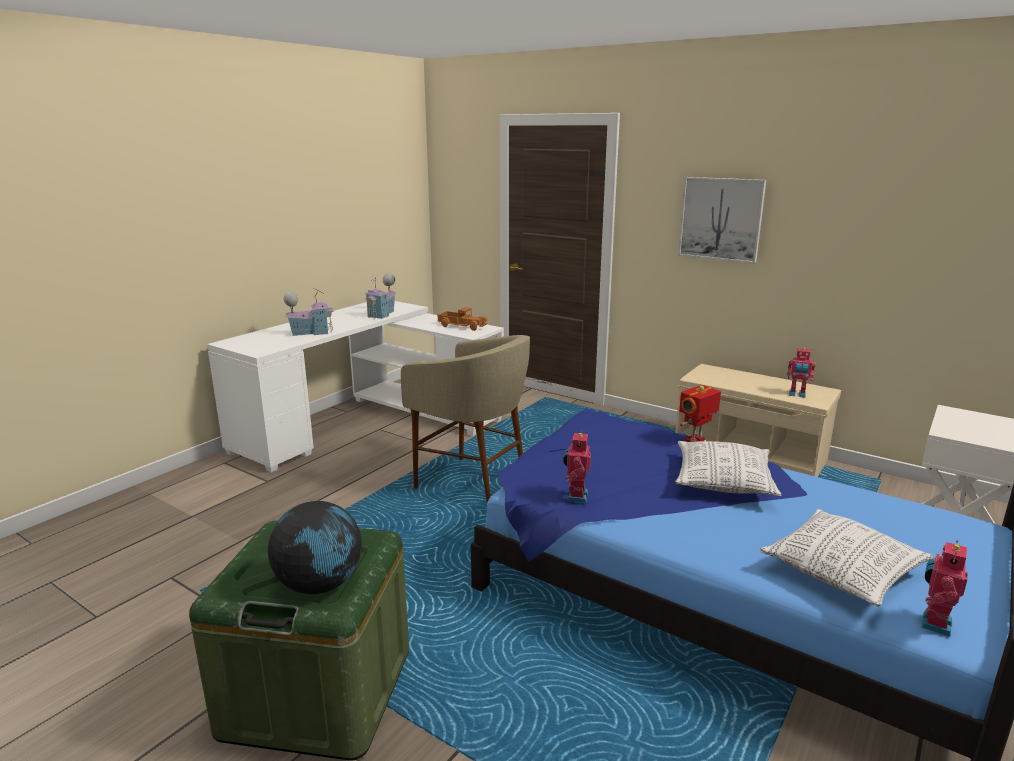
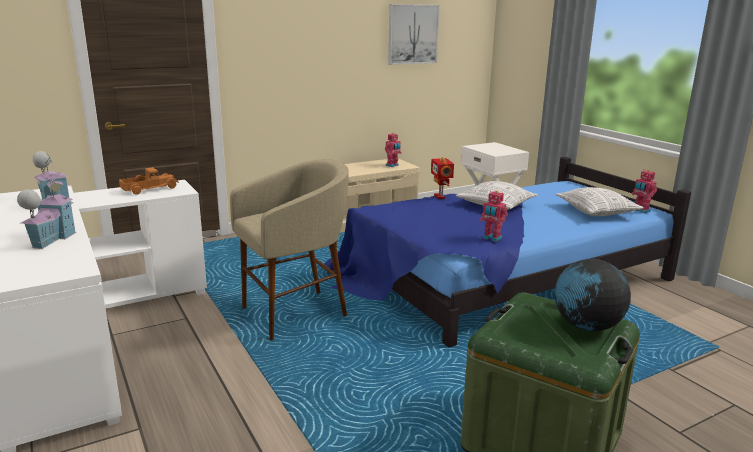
camera: 65 degrees left, 0 degrees up
picture [678,177,766,263] -> picture moved to [388,4,440,65]

